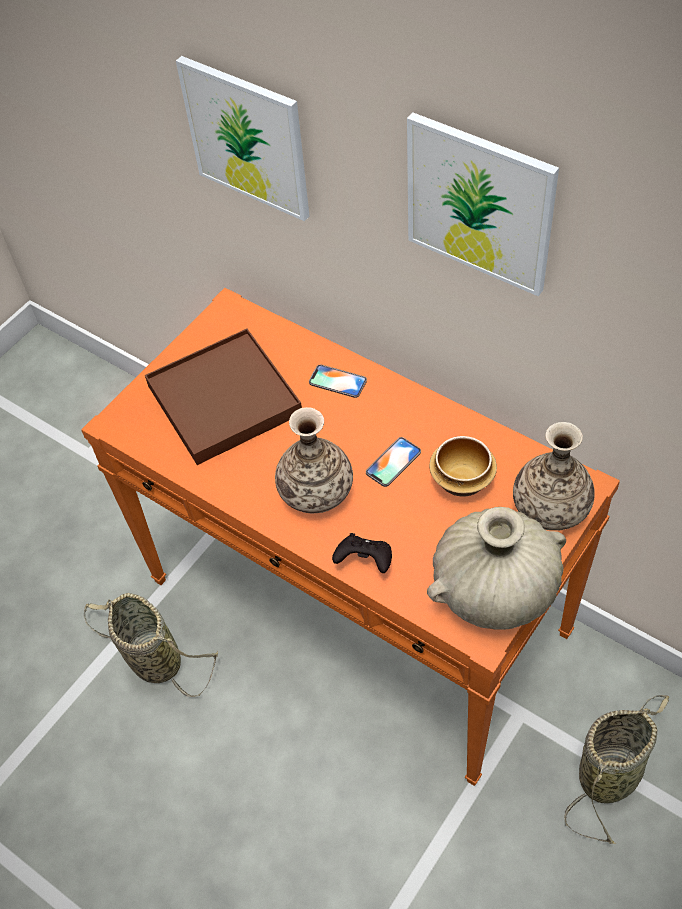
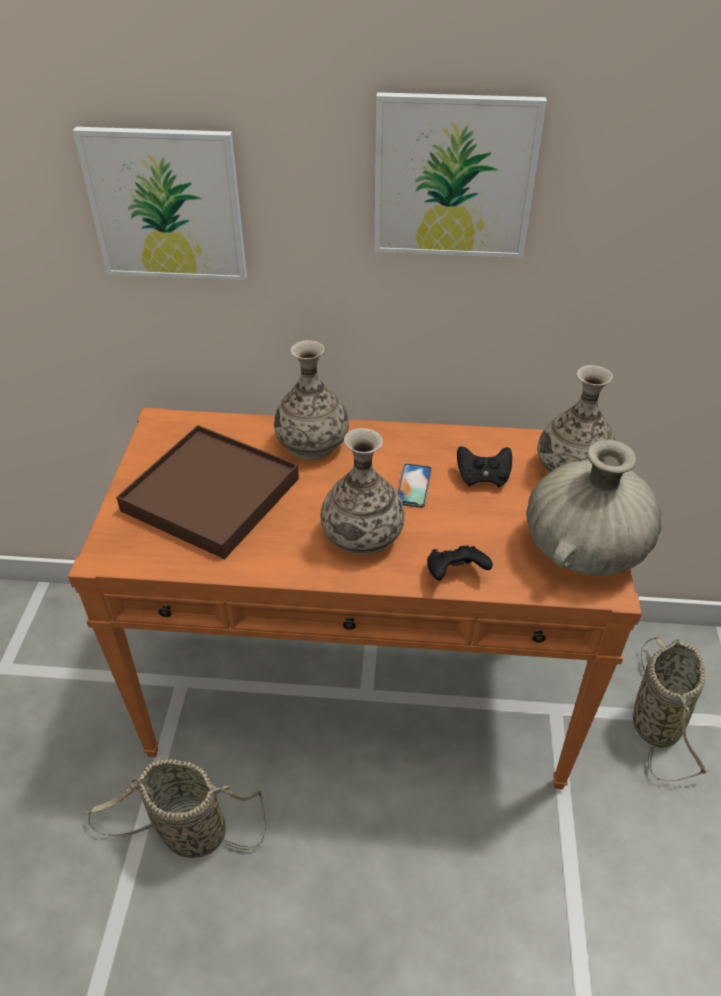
camera: 35 degrees left, 10 degrees down
phone [309,365,367,398] -> vase [274,340,349,460]
bowl [429,436,497,497] -> black game controller [457,446,512,487]

